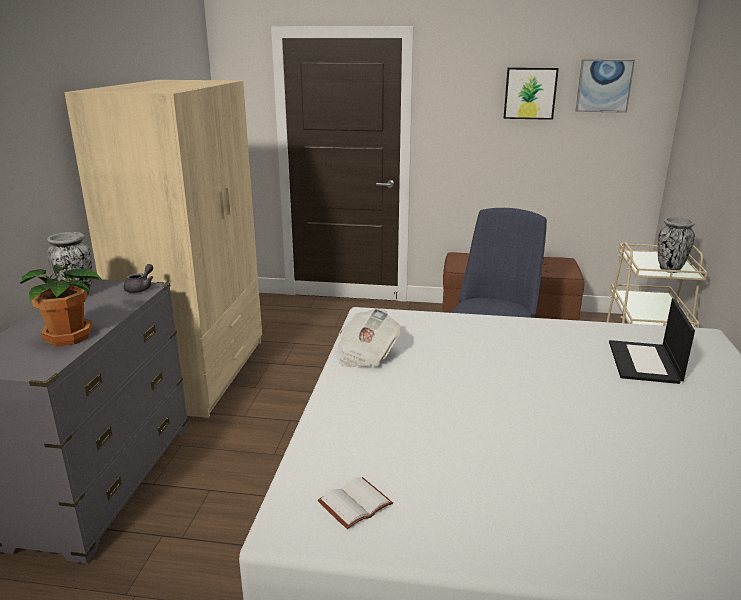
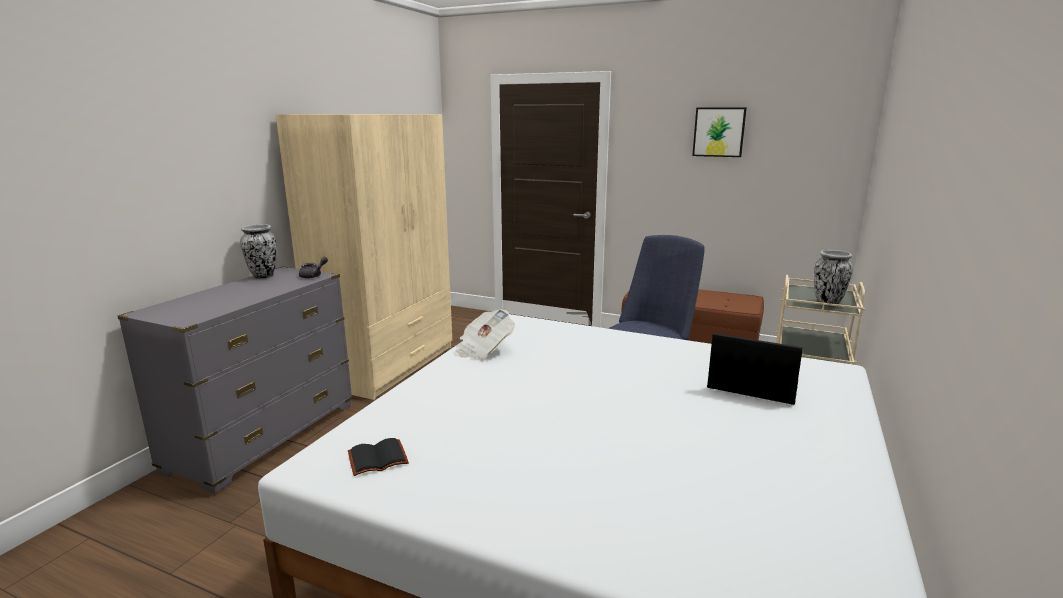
camera: 15 degrees right, 5 degrees down
potted plant [20,264,104,346] -> none
white book [318,477,393,529] -> black book [348,438,409,476]
picture [576,59,635,113] -> none
laptop [609,299,695,384] -> laptop turned 90 degrees clockwise [707,333,803,405]

